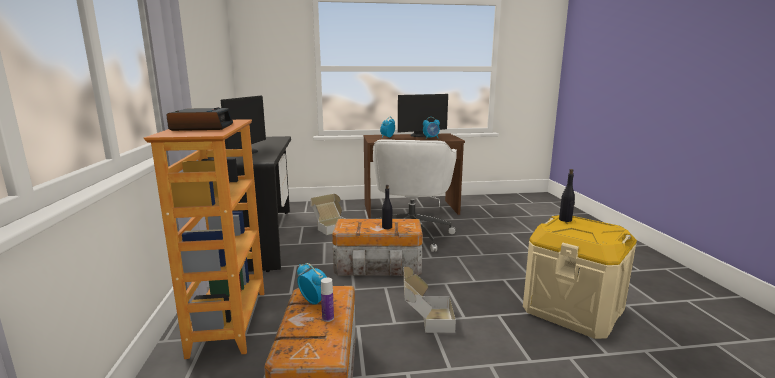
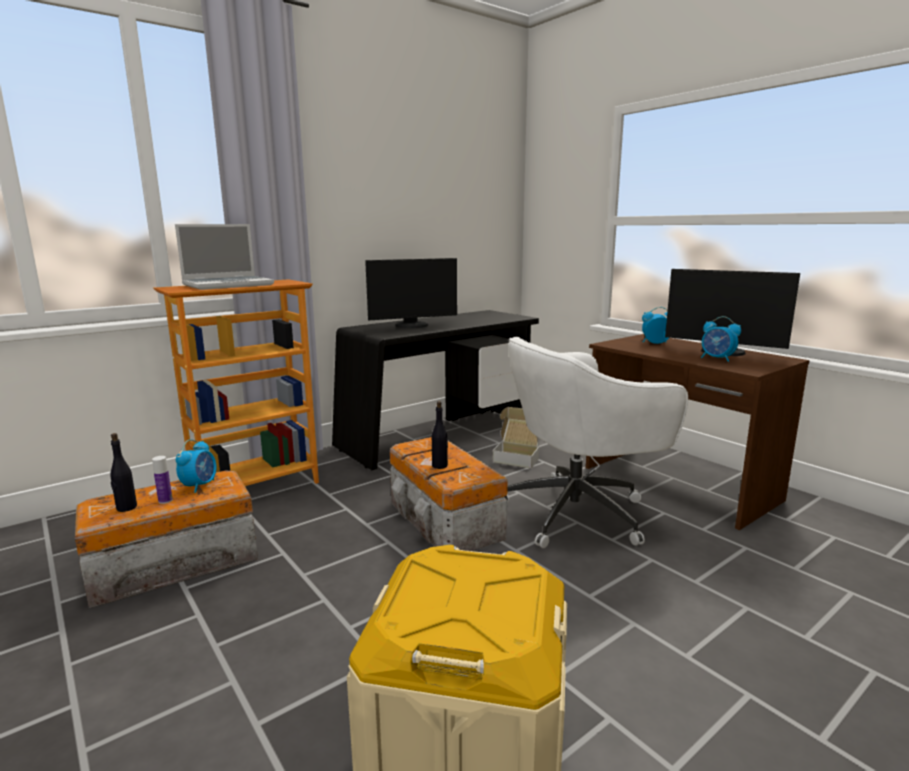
camera: 60 degrees right, 0 degrees up
alarm clock [166,107,233,131] -> laptop [175,224,274,290]
cardboard box [403,267,456,333] -> none
black bottle [559,169,575,222] -> black bottle moved to [110,433,137,512]

